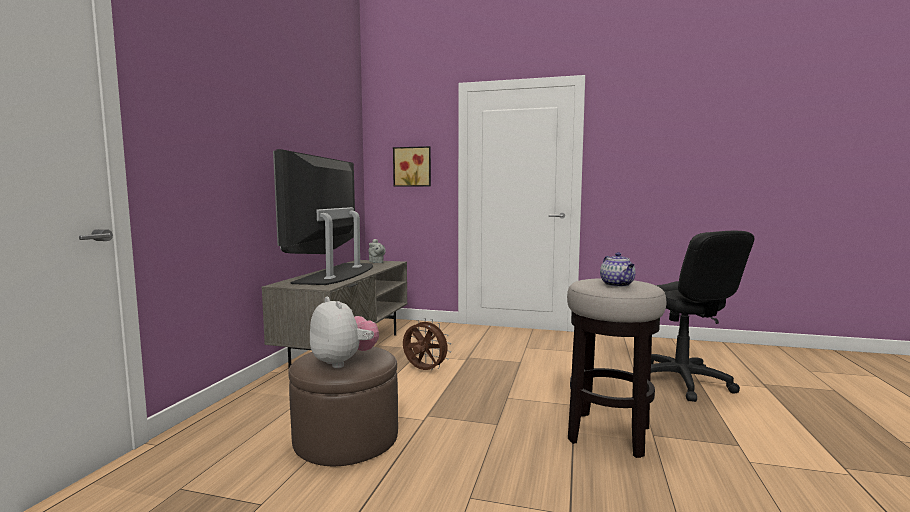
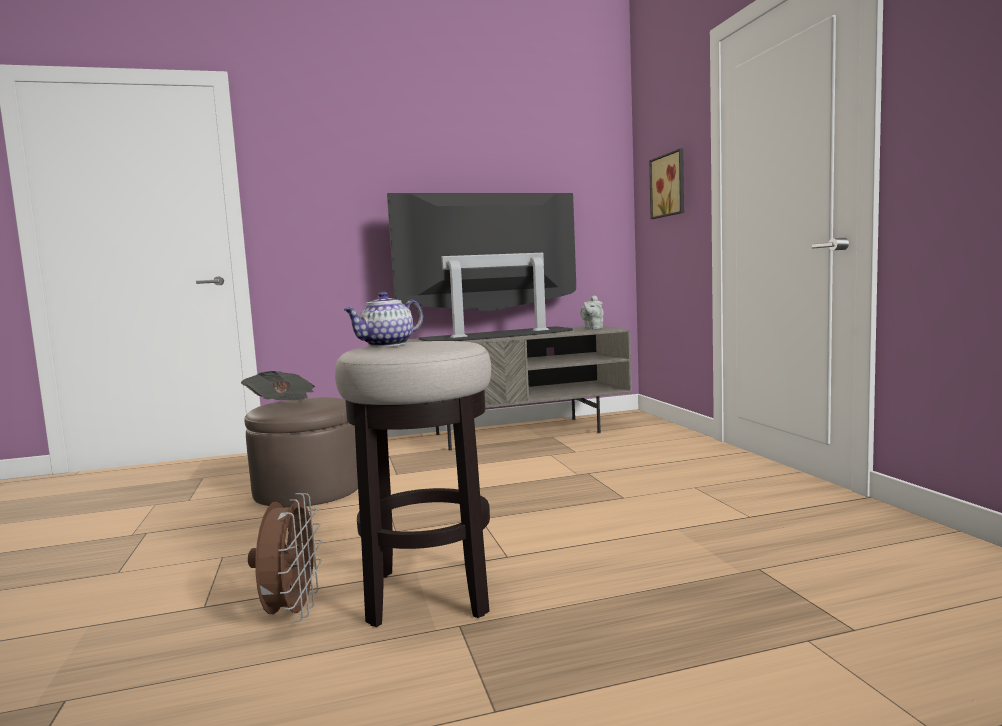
camera: 60 degrees right, 0 degrees up
plush toy [310,297,379,368] -> newspaper [241,371,314,400]
brown fan [403,318,451,370] -> brown fan moved to [248,493,322,622]
black office chair [651,231,754,402] -> none

